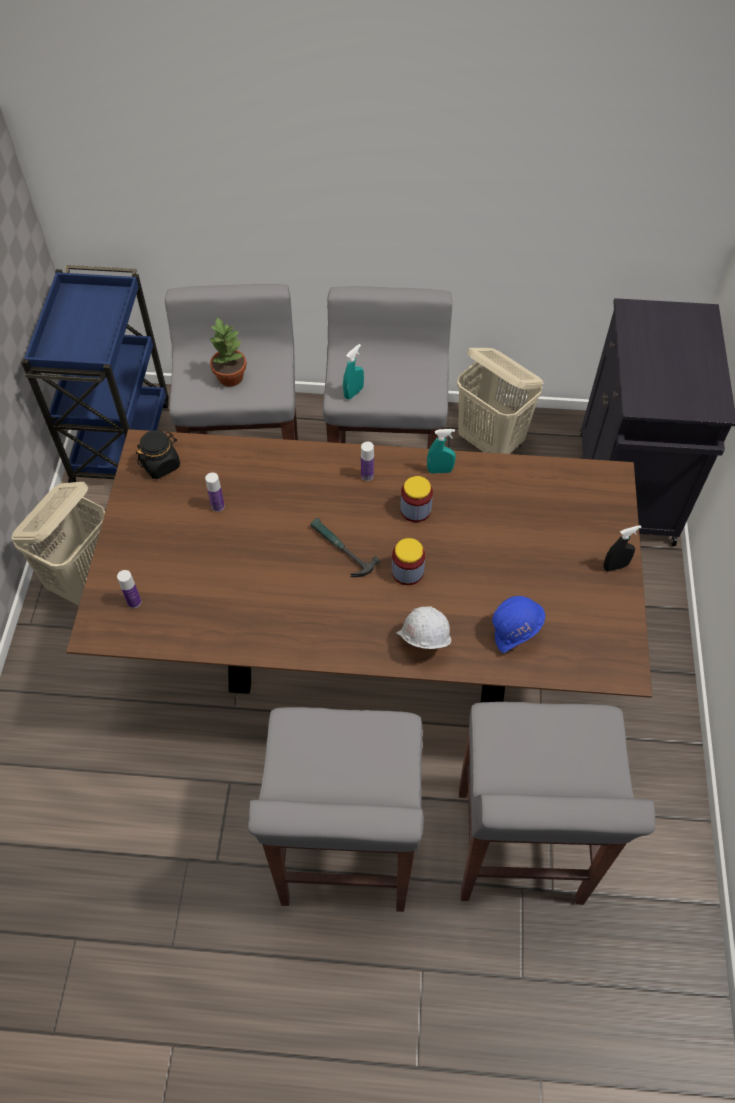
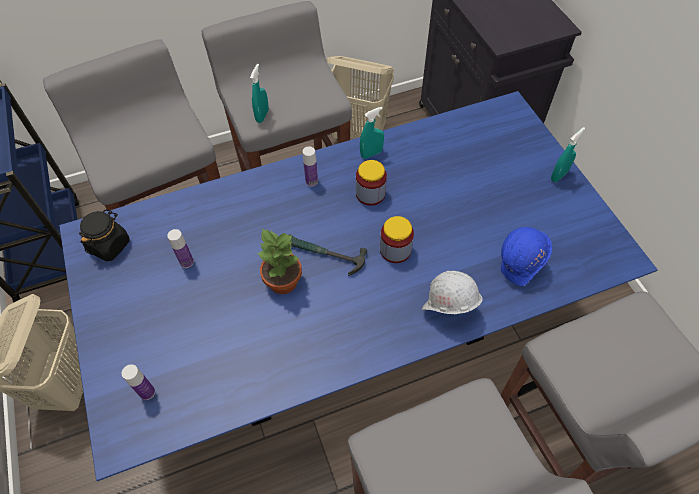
camera: 25 degrees left, 0 degrees up
brown dining table [66,429,652,703] -> blue dining table [59,91,658,481]
potted plant [209,317,247,387] -> potted plant moved to [256,229,302,294]
black spray bottle [604,525,641,572] -> turquoise spray bottle [551,127,585,182]

